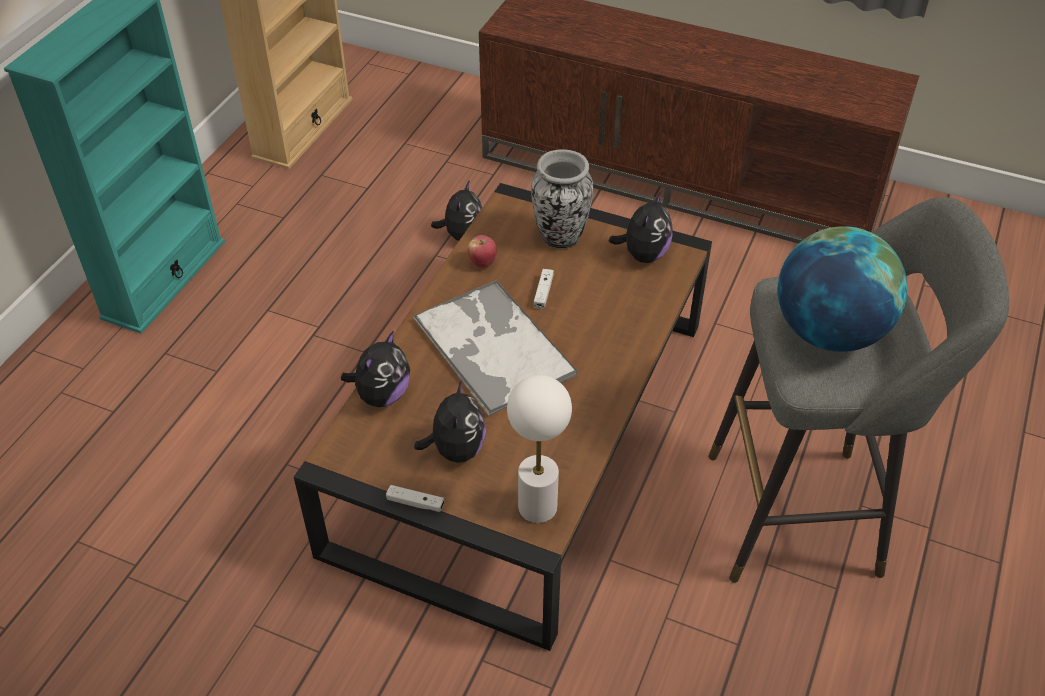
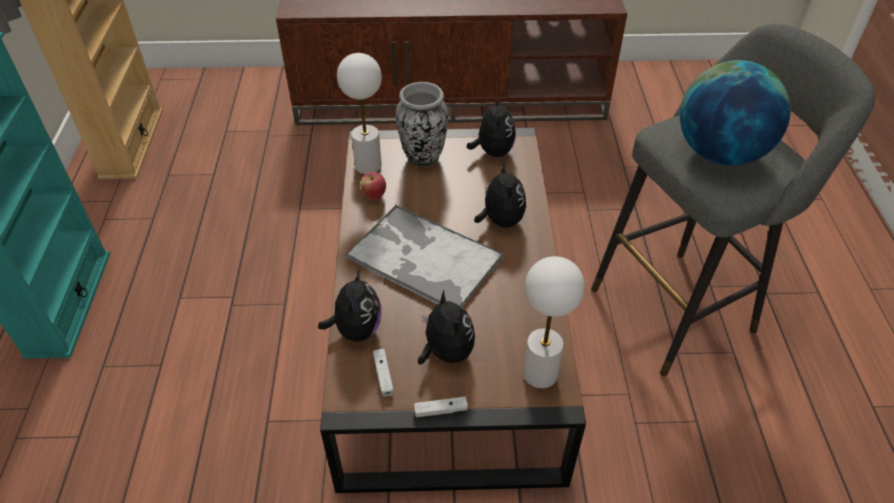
camera: 25 degrees left, 0 degrees up
plush toy [431,181,482,241] -> plush toy moved to [474,163,526,228]
white game controller [534,269,554,309] -> white game controller moved to [373,349,394,396]
none -> white table lamp [337,53,382,174]

